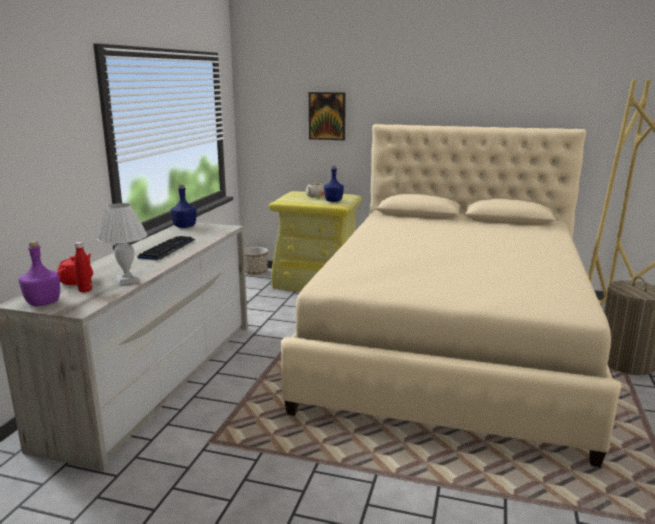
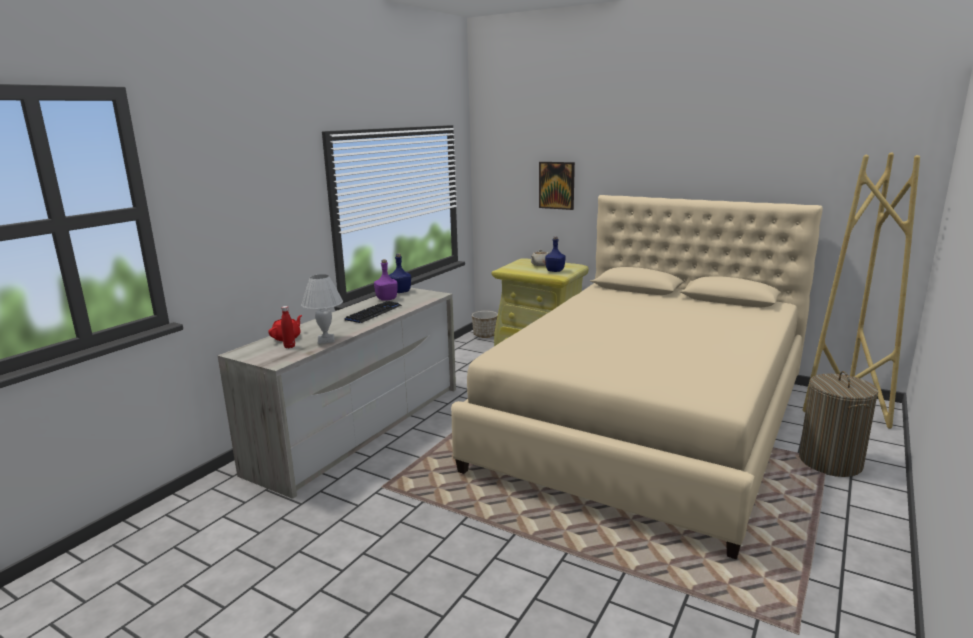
camera: 15 degrees right, 0 degrees up
purple bottle [19,241,60,306] -> purple bottle moved to [374,259,398,301]

